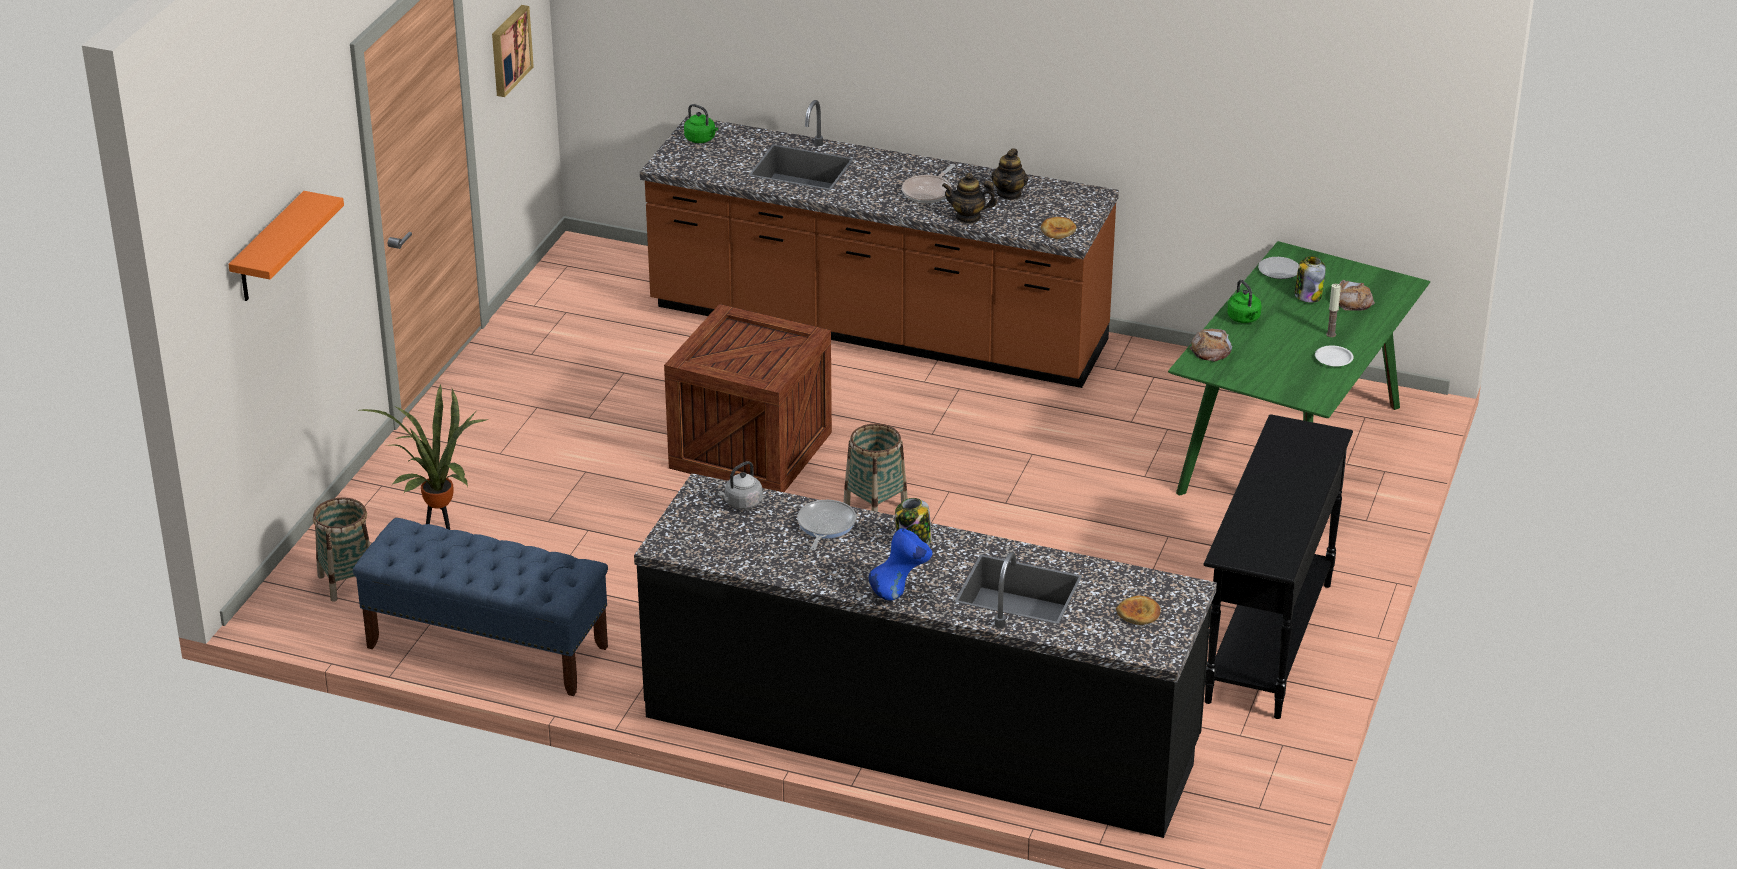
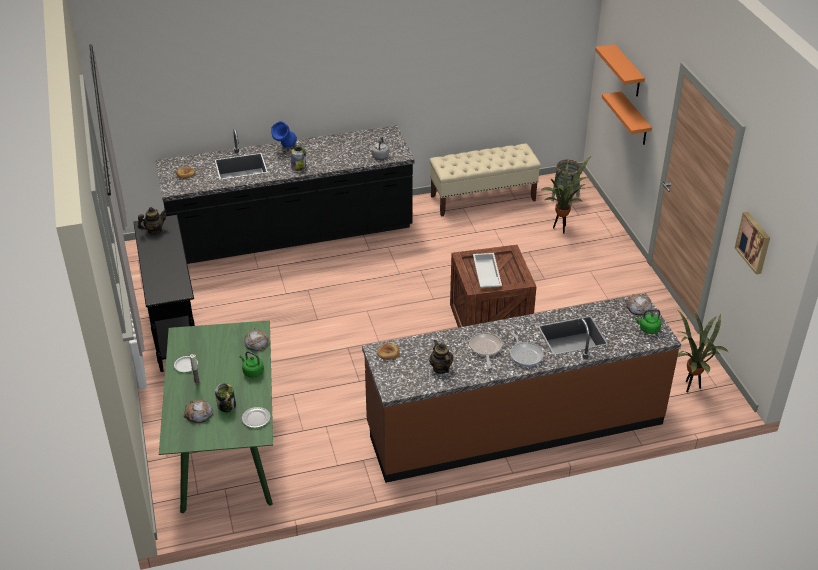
camera: 145 degrees right, 5 degrees up
blue bench [353,518,608,696] -> beige bench [429,144,541,216]
frying pan [797,500,856,550] -> frying pan moved to [510,331,544,367]
basket [843,424,908,512] -> none
teapot [942,173,997,223] -> teapot moved to [138,207,167,234]
none -> white tray [473,253,502,288]
none -> orange shelf [602,91,652,145]
none -> bread [626,294,652,315]
none -> potted plant [677,310,729,392]

